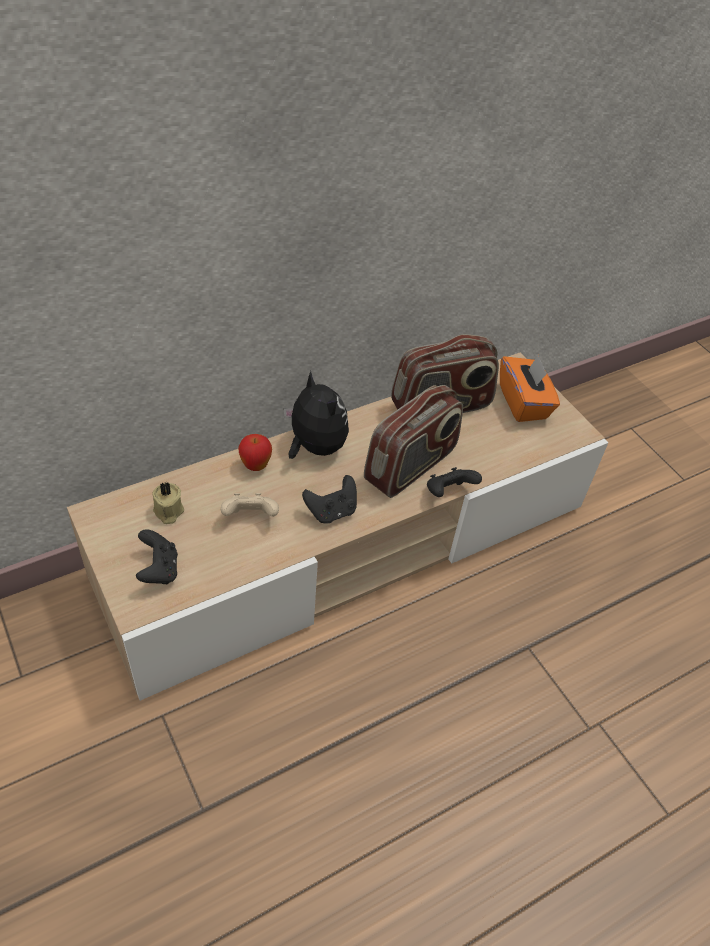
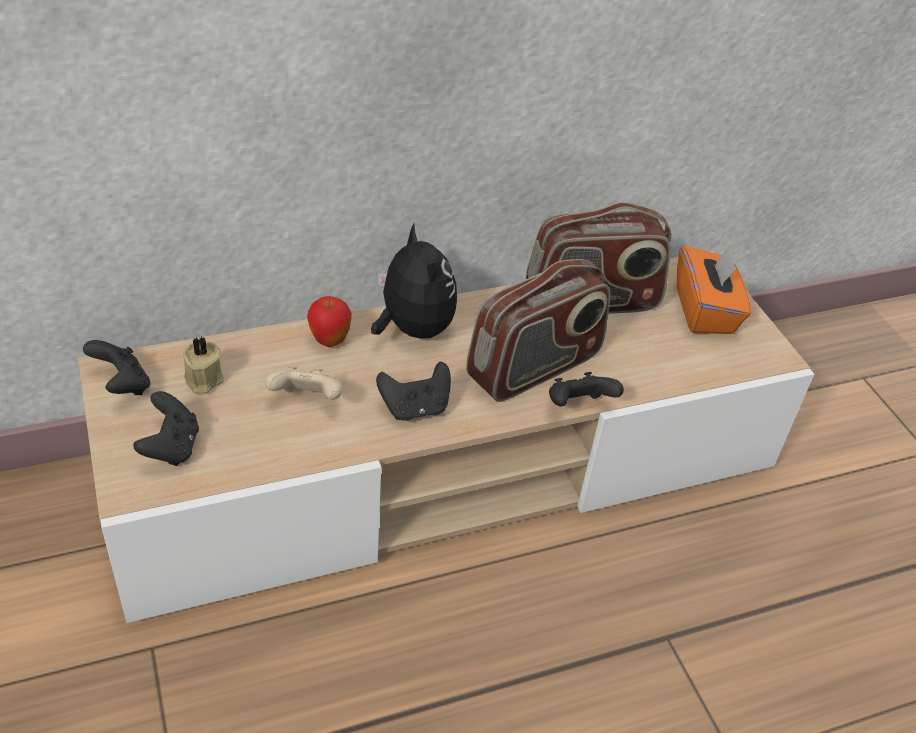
camera: 10 degrees right, 5 degrees down
none -> black game controller [83,340,150,395]

